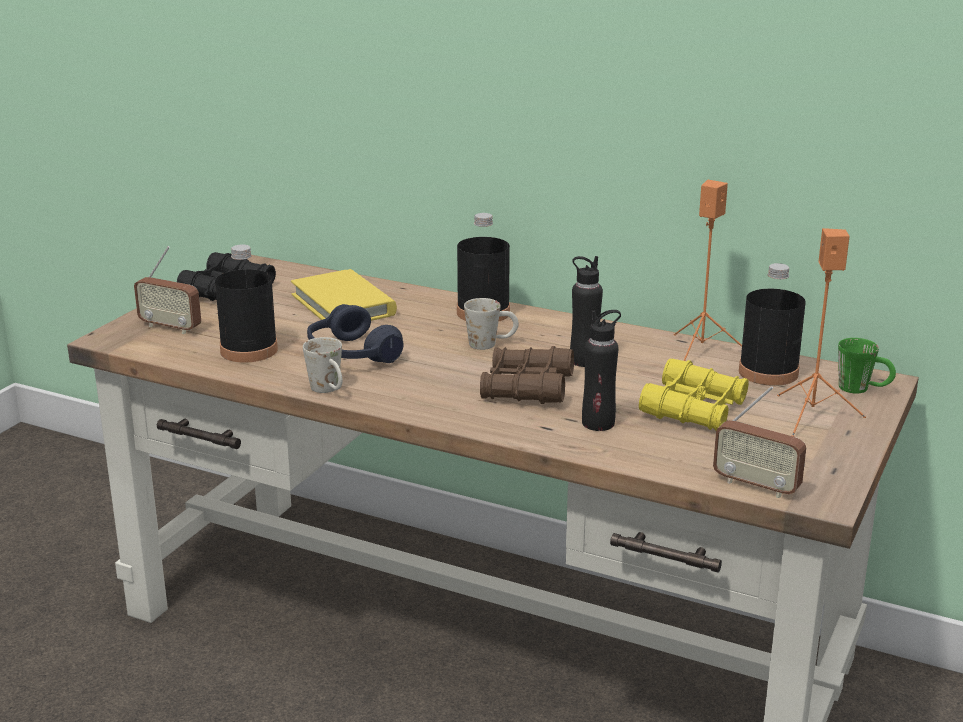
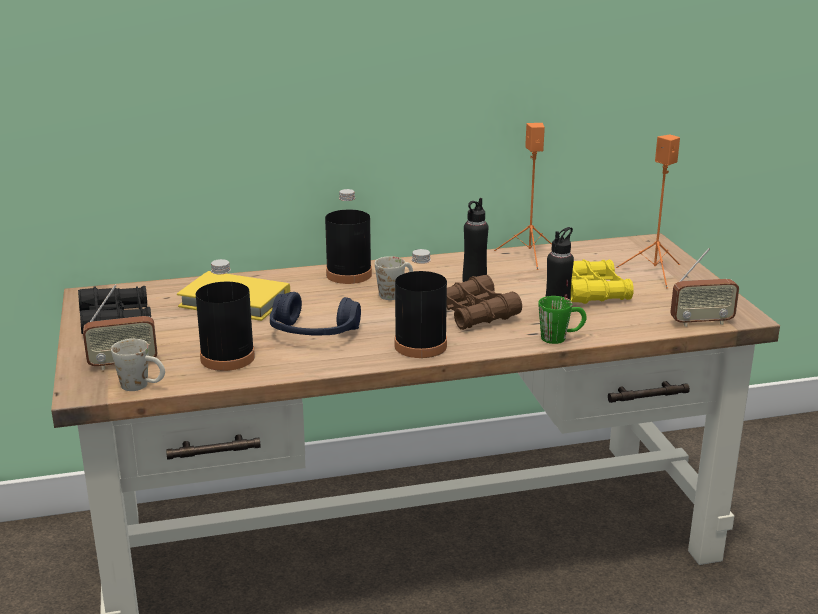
camera: 40 degrees left, 0 degrees up
white mug [303,337,342,393] -> white mug moved to [111,339,165,391]
black bottle [739,263,806,386] -> black bottle moved to [394,249,447,358]
green mug [838,338,896,394] -> green mug moved to [538,296,587,344]

